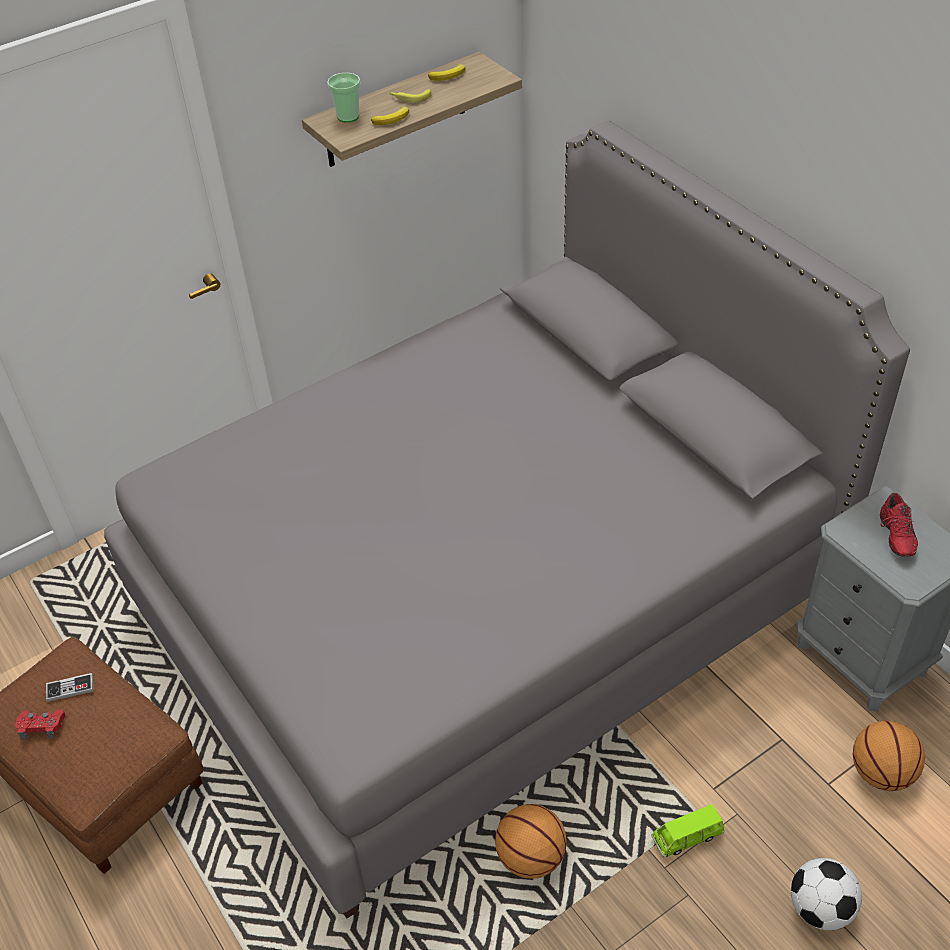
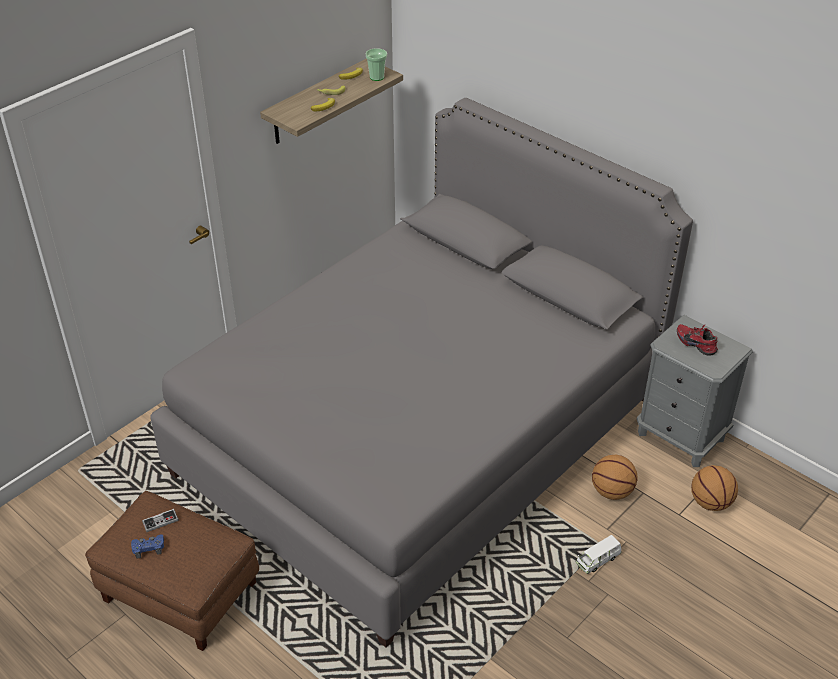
camera: 15 degrees left, 5 degrees down
red game controller [15,709,65,740] -> blue game controller [131,534,164,559]
cup [327,73,360,123] -> cup moved to [366,48,387,81]
basketball [495,804,567,879] -> basketball moved to [592,455,637,500]
green toy car [651,804,724,858] -> white toy car [576,535,622,574]
football [791,858,862,930] -> none
red shoe [880,493,918,557] -> red shoe turned 150 degrees clockwise [677,324,718,356]

